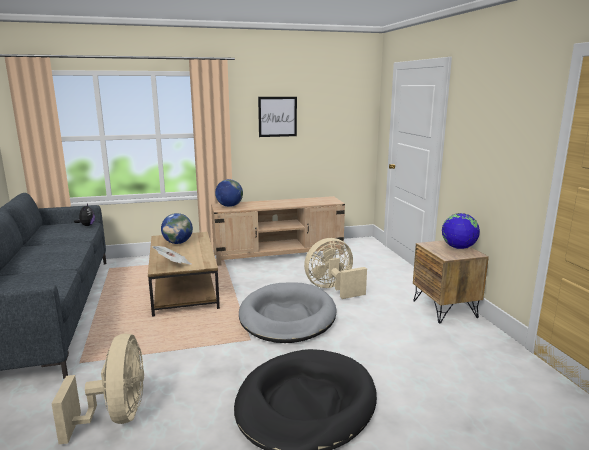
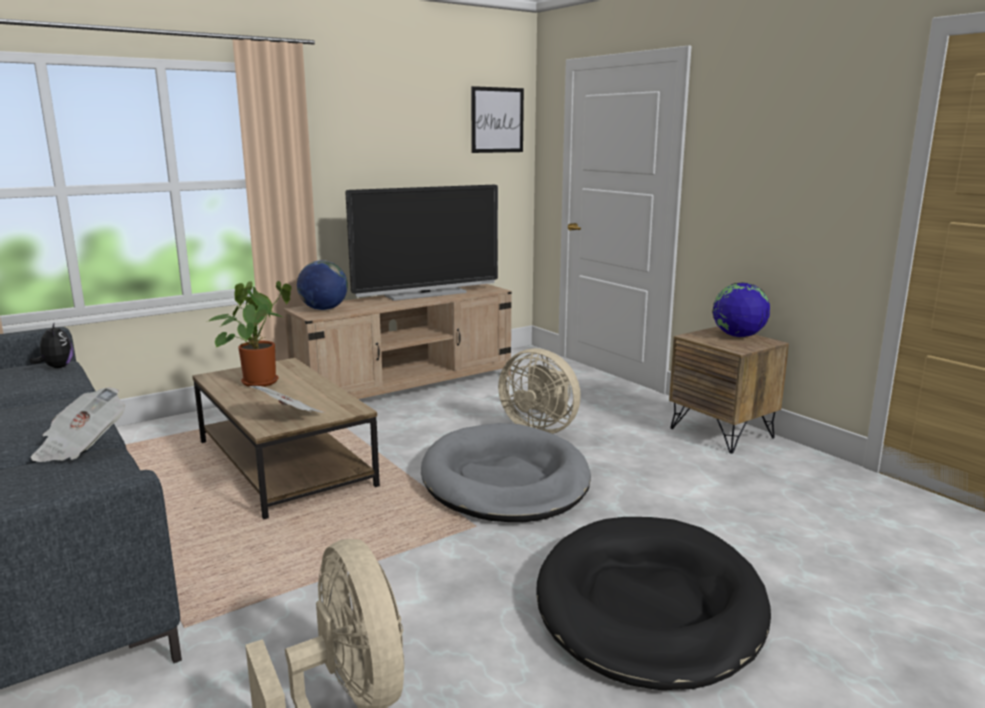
camera: 20 degrees left, 0 degrees up
globe [161,213,193,244] -> potted plant [209,281,292,387]
picture [258,97,297,137] -> picture moved to [471,86,524,153]
beige fan [304,238,367,299] -> beige fan turned 105 degrees counterclockwise [498,348,581,434]
none -> newspaper [31,387,125,462]
none -> television [345,185,498,301]

